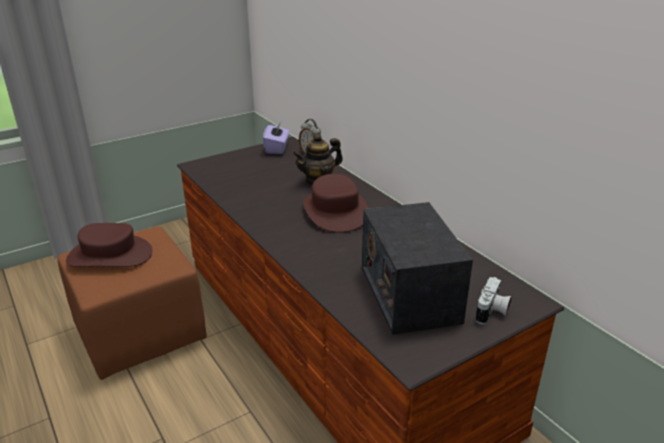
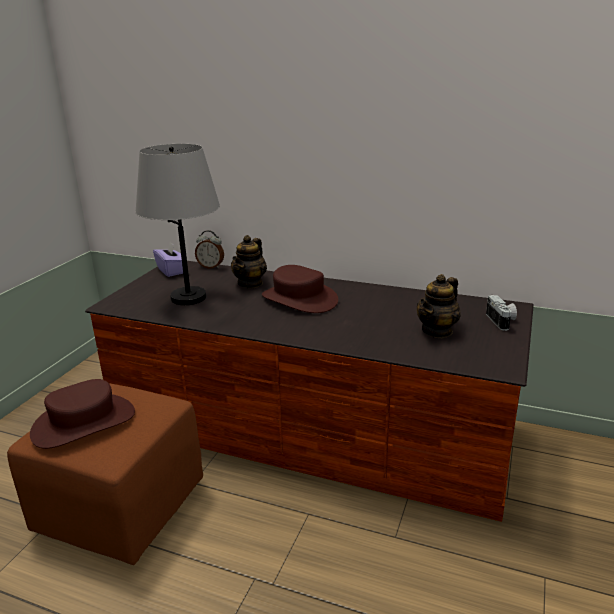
camera: 35 degrees left, 5 degrees down
radio [362,202,473,335] -> teapot [417,274,461,339]
none -> grey table lamp [135,144,220,305]

